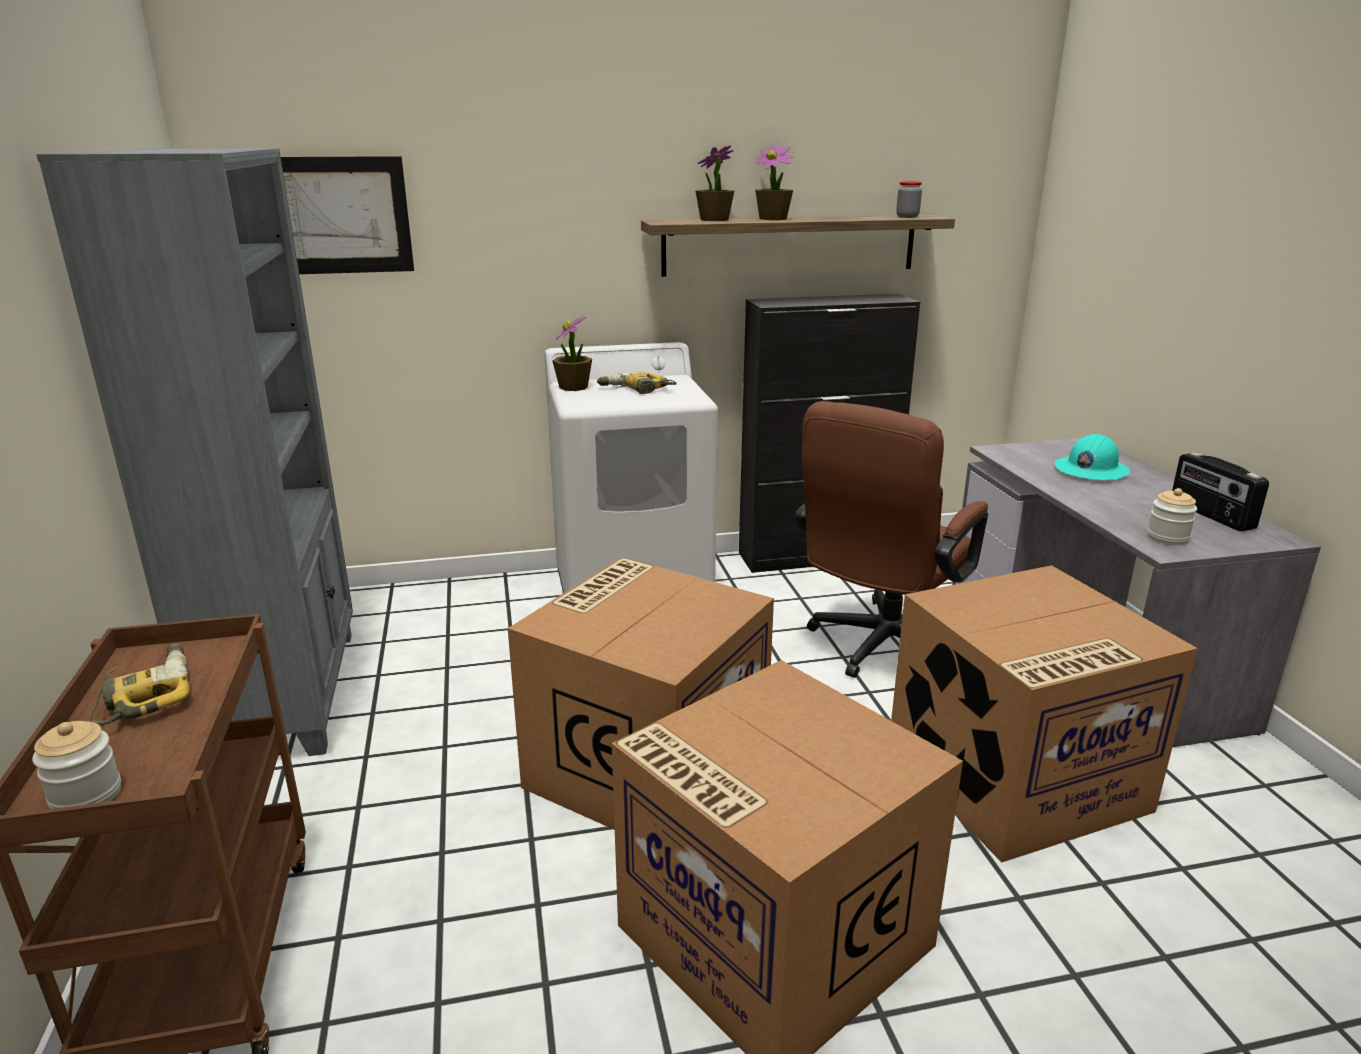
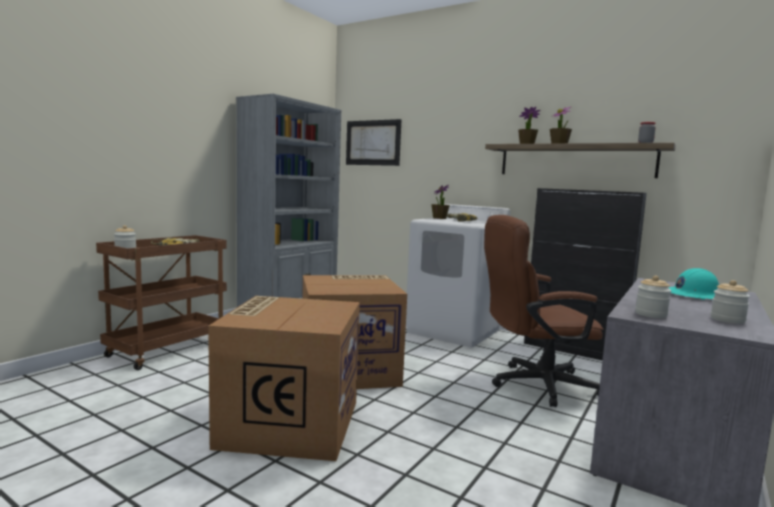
camera: 45 degrees right, 15 degrees down
cardboard box [891,565,1198,862] -> none
radio [1172,453,1269,531] -> jar [711,280,750,324]

